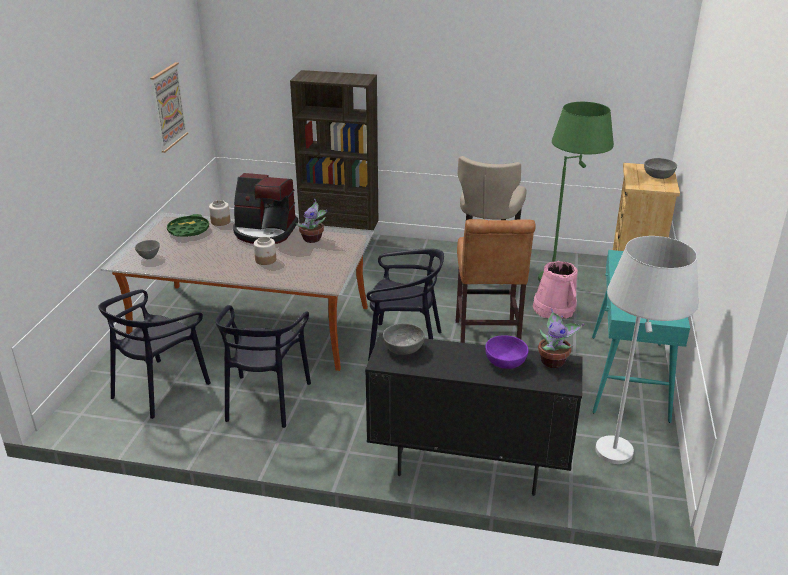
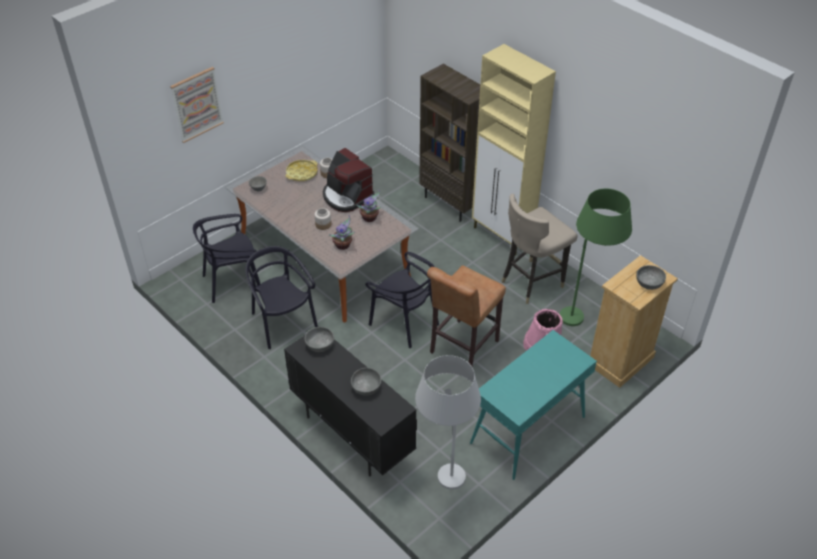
camera: 35 degrees right, 15 degrees up
picture [150,62,188,153] -> picture moved to [170,67,224,143]
green tray [167,214,209,237] -> yellow tray [286,160,318,181]
black chair [215,305,311,428] -> black chair turned 105 degrees clockwise [245,246,318,349]
purple bowl [485,335,529,369] -> grey bowl [351,368,381,396]
potted plant [538,308,584,368] -> potted plant moved to [329,215,355,250]
none -> beige cabinet [472,44,556,255]

